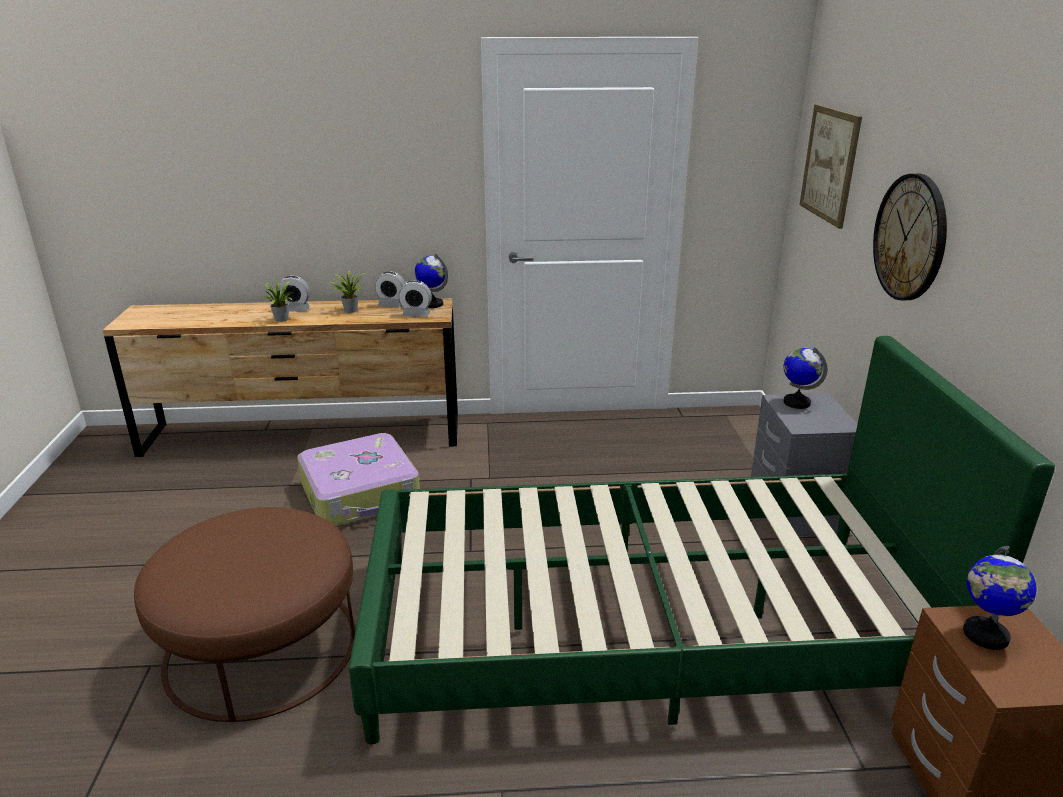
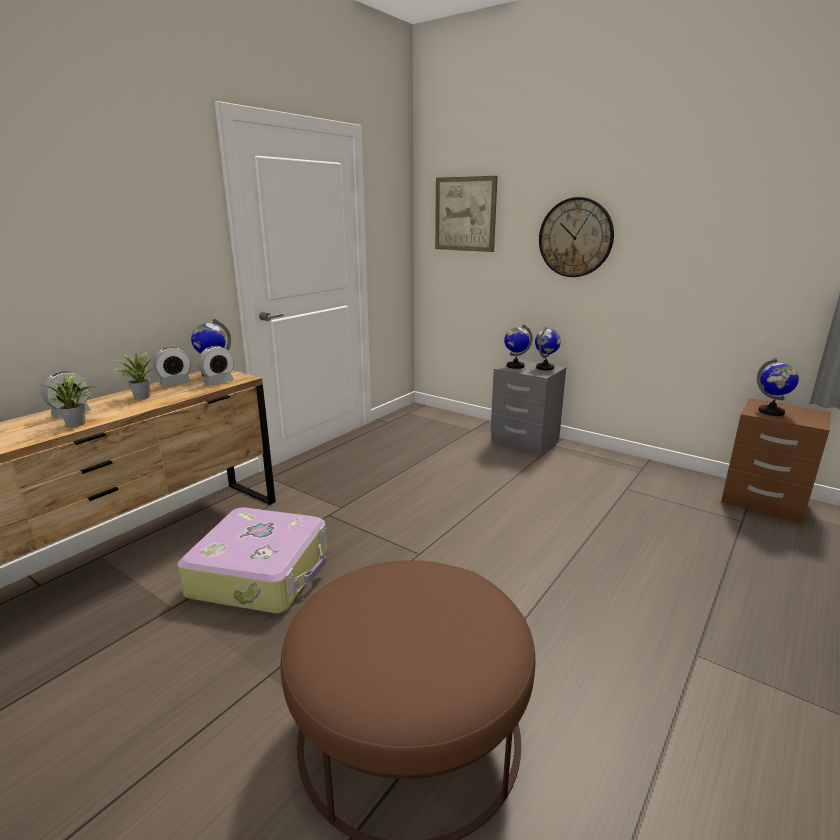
camera: 50 degrees left, 5 degrees down
green bed [349,336,1055,744] -> none
none -> globe [535,327,561,371]

